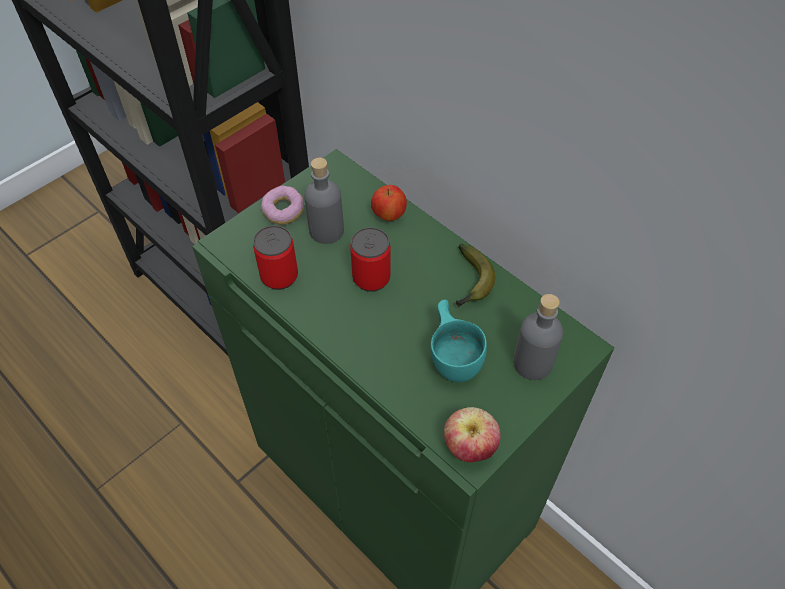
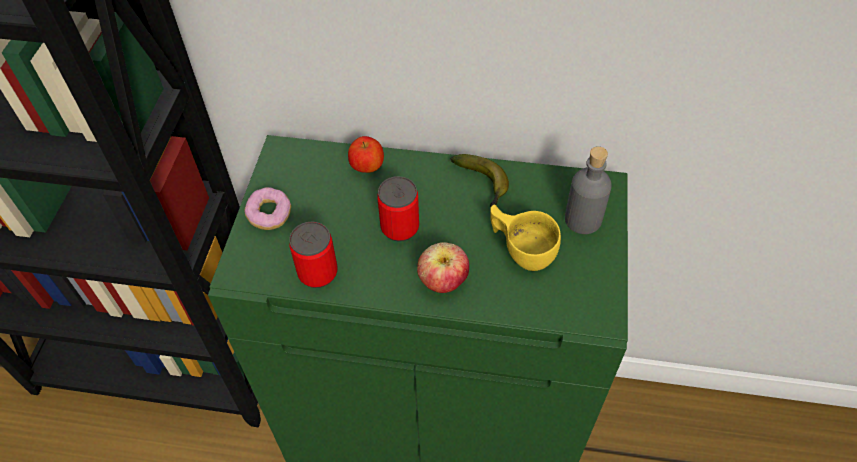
camera: 35 degrees left, 0 degrees up
grey bottle [304,157,344,244] -> none
turquoise cup [430,299,487,382] -> yellow cup [490,205,561,271]
apple [444,407,501,462] -> apple moved to [417,242,469,293]

